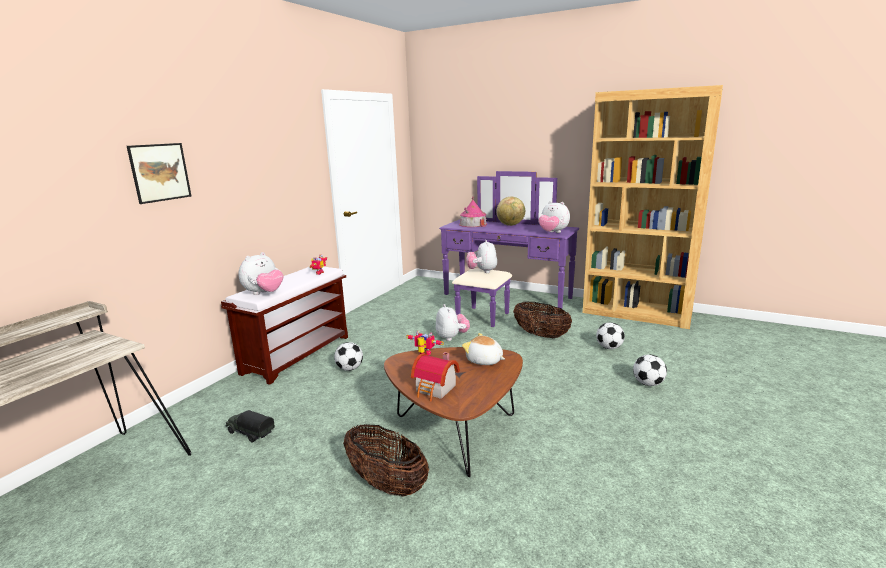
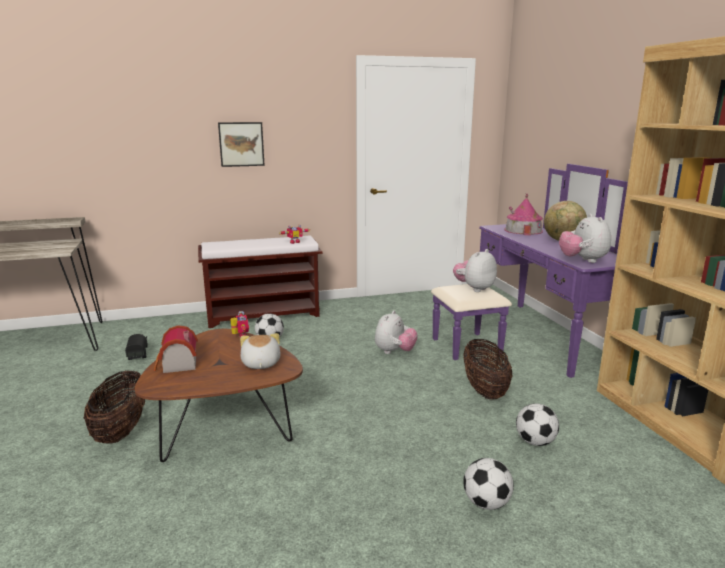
camera: 45 degrees right, 0 degrees up
picture [127,143,191,204] -> picture moved to [218,122,265,167]
plush toy [238,252,283,295] -> none

